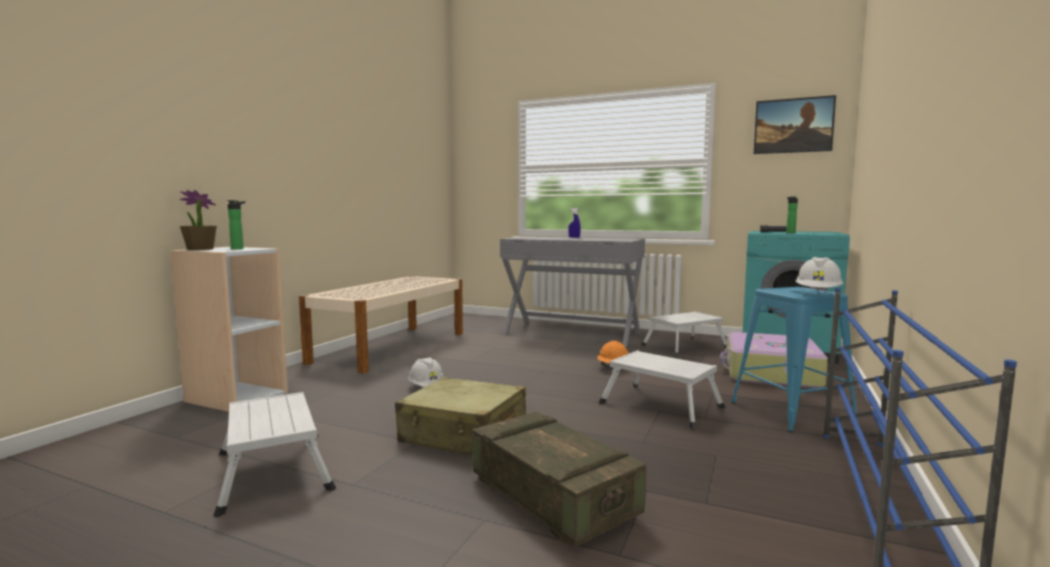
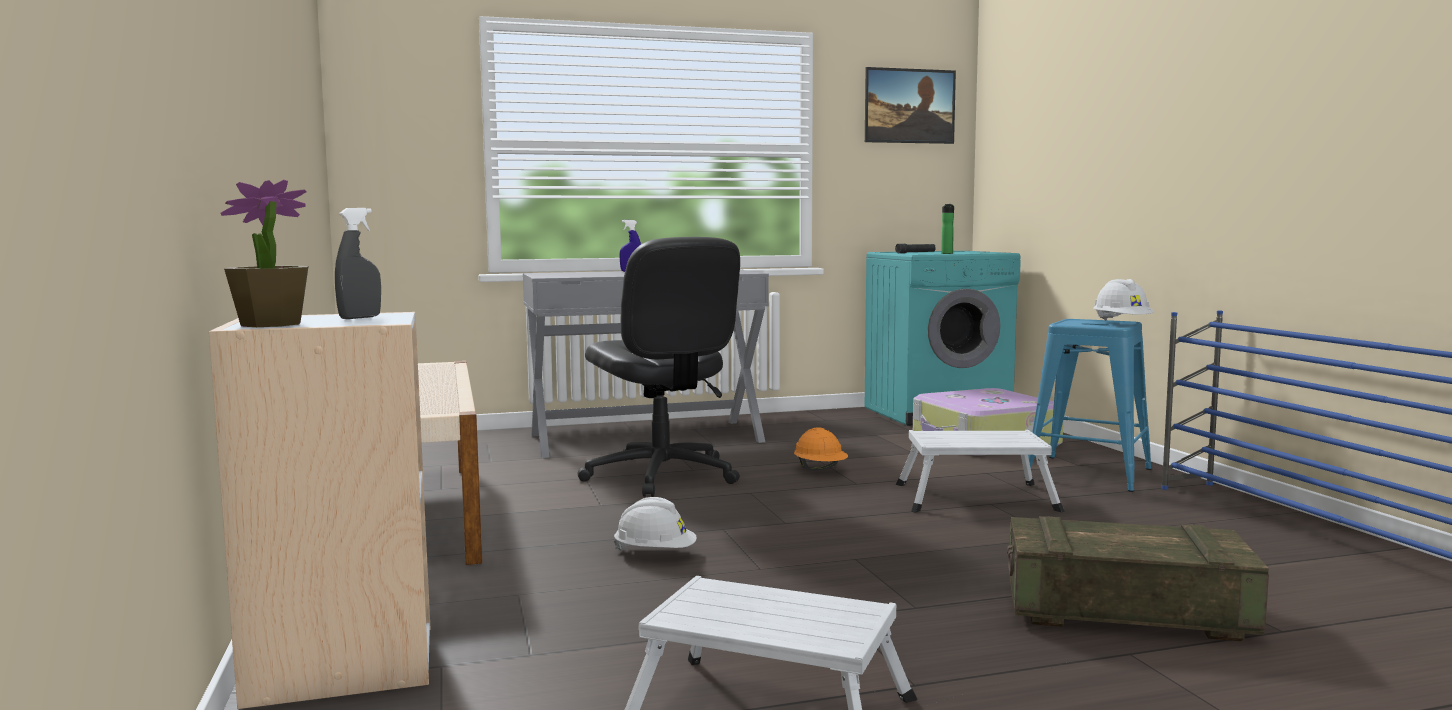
camera: 40 degrees left, 0 degrees up
bottle [227,200,246,250] -> grey spray bottle [335,208,381,319]
beige suitcase [395,377,526,455] -> none
white step ladder [641,311,727,357] -> none
none -> black office chair [577,237,740,497]

